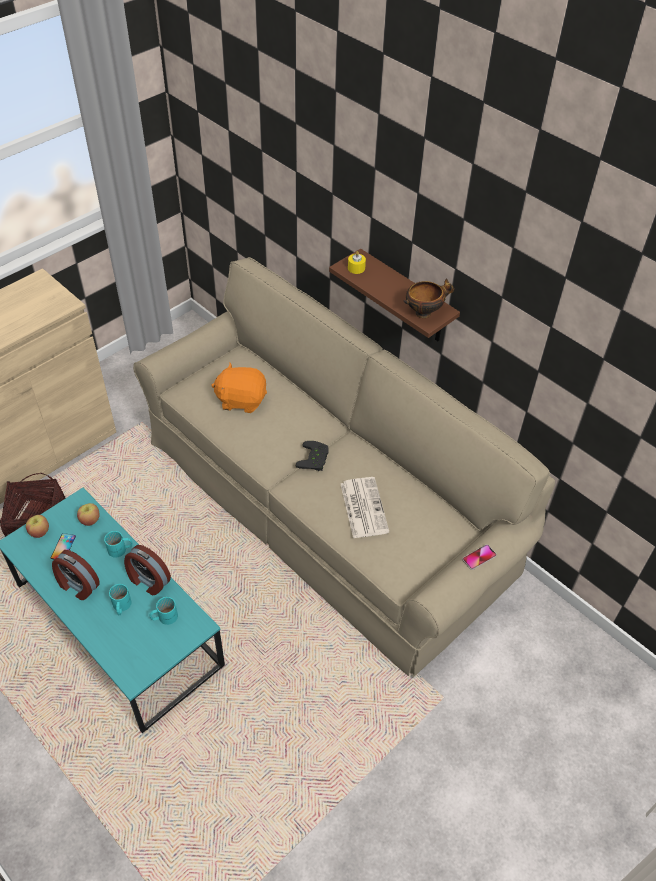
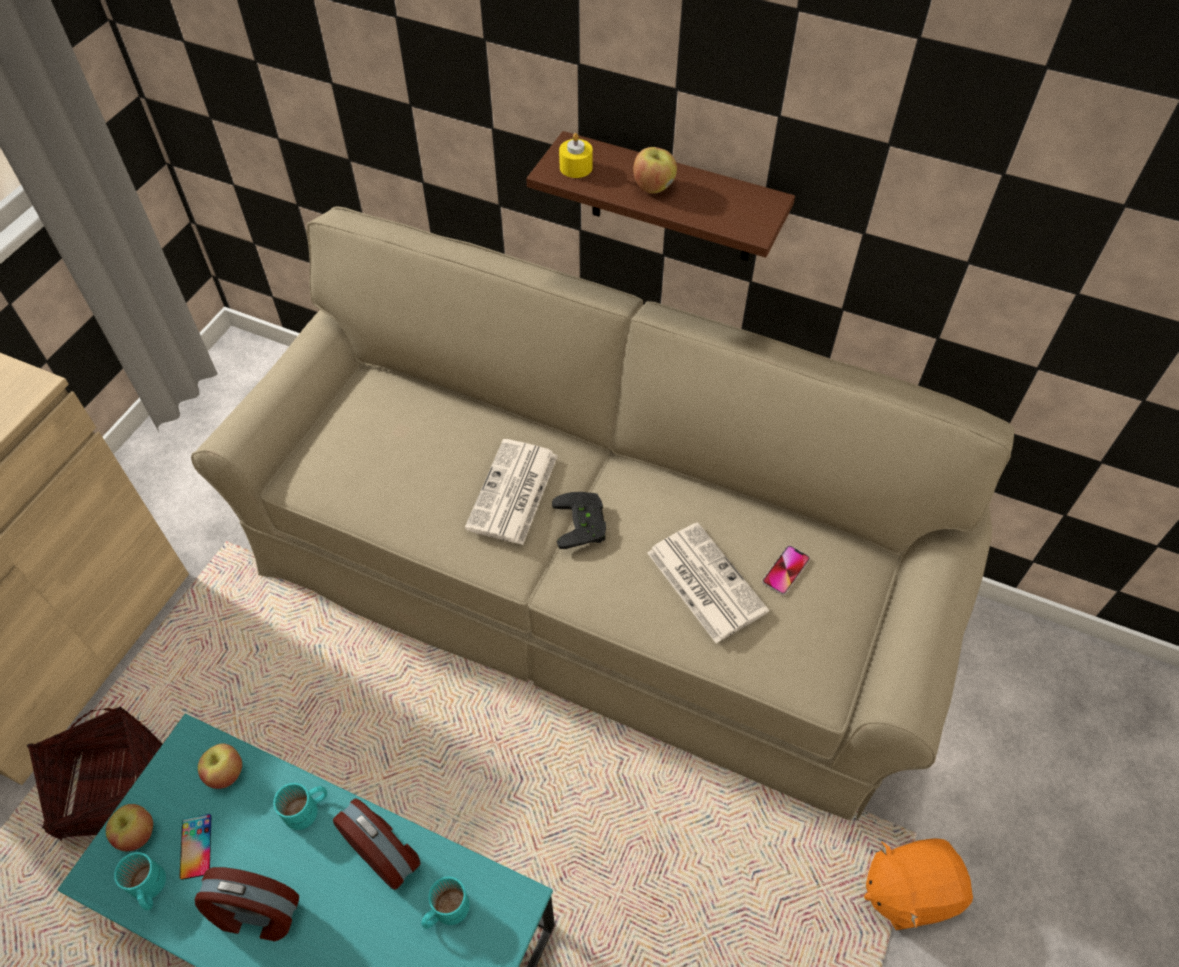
camera: 20 degrees left, 5 degrees up
turquoise mug [109,584,132,615] -> turquoise mug moved to [114,852,166,911]
alarm clock [124,545,171,595] -> alarm clock turned 150 degrees counterclockwise [333,798,421,890]
orange plush toy [211,363,267,413] -> orange plush toy moved to [864,838,973,930]
bowl [404,279,455,318] -> none
phone [462,545,497,570] -> phone moved to [762,546,810,595]
none -> newspaper [465,439,558,545]
none -> apple [633,147,677,193]

